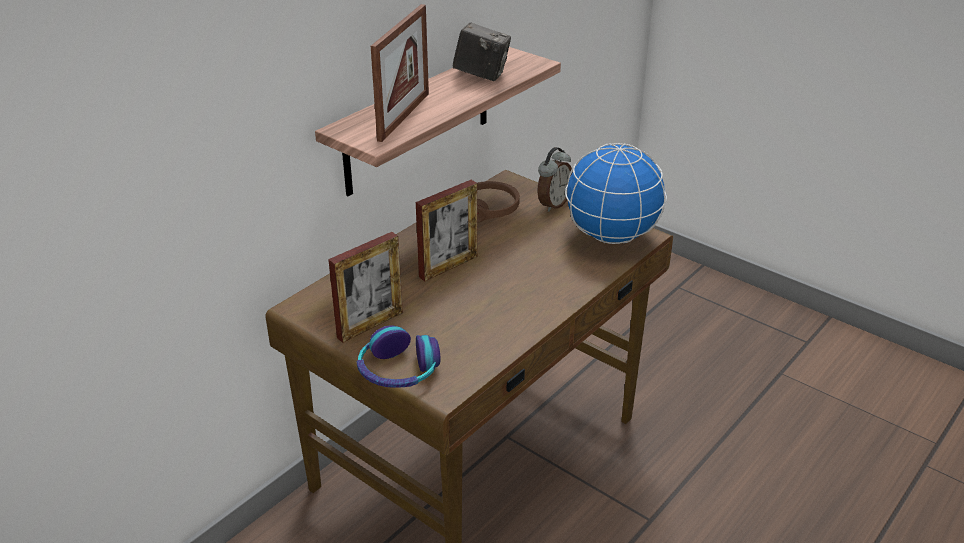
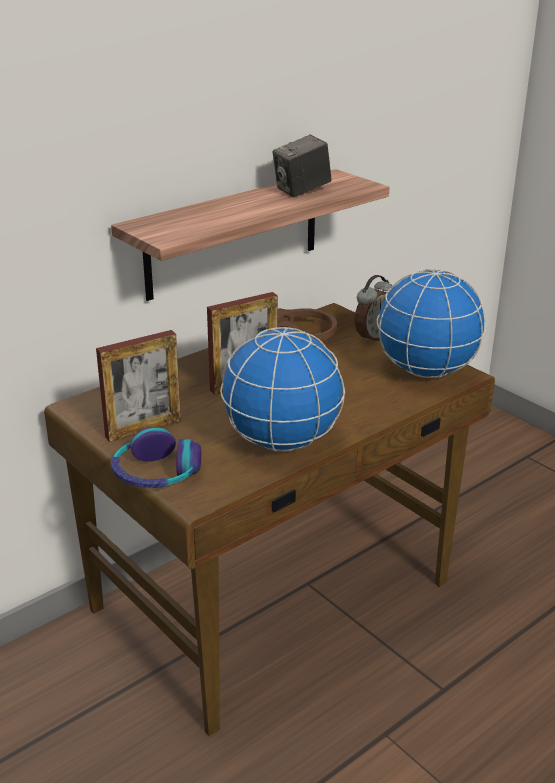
camera: 10 degrees right, 5 degrees down
picture frame [371,4,429,142] -> none
camera [453,22,511,81] -> camera turned 120 degrees clockwise [272,134,332,197]
none -> globe [220,327,345,452]

